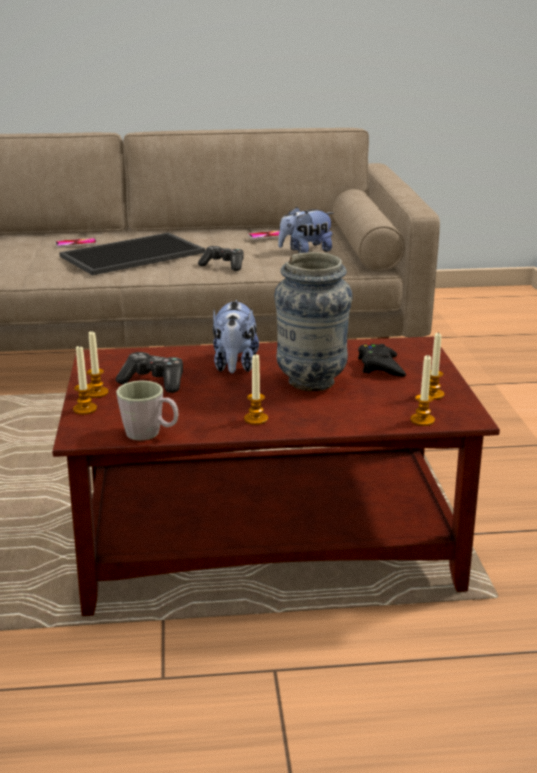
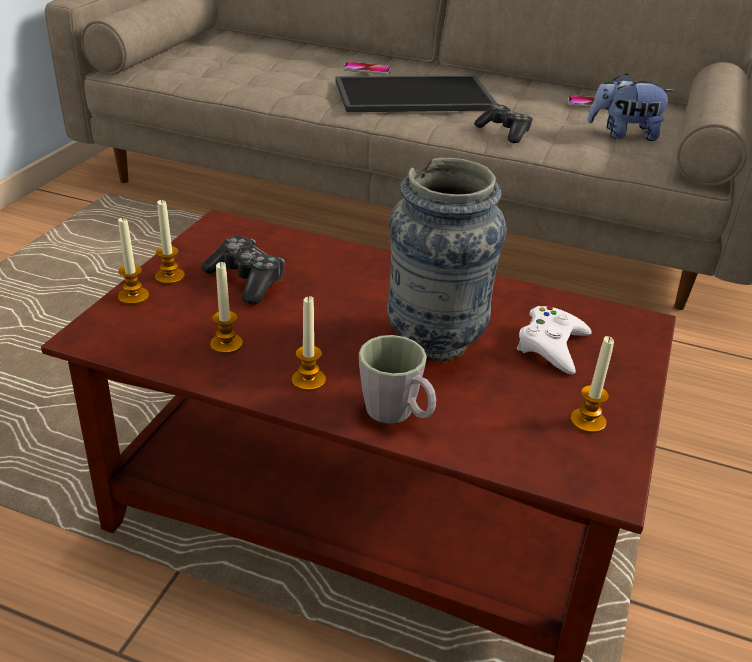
camera: 25 degrees right, 10 degrees up
grey mug [116,381,179,440] -> grey mug moved to [359,335,436,424]
plush toy [213,299,259,373] -> none
black game controller [358,343,406,377] -> white game controller [517,306,592,375]
candle [411,355,435,426] -> candle moved to [210,262,243,354]

